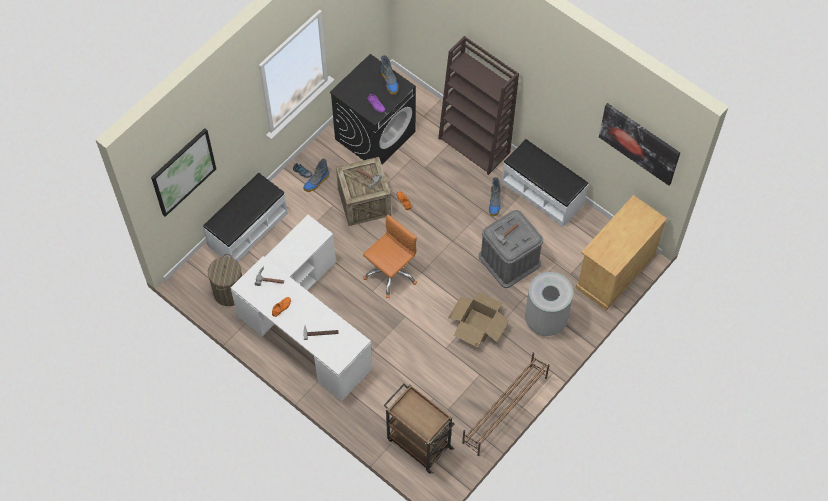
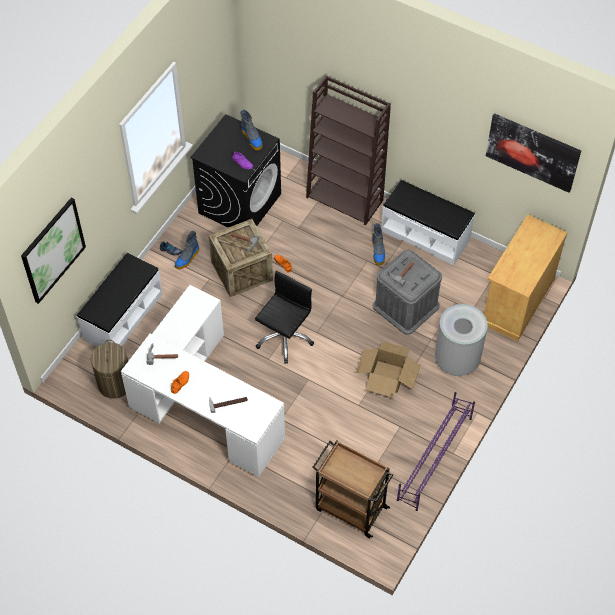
camera: 10 degrees left, 5 degrees down
orange office chair [363,214,417,298] -> black office chair [255,271,314,364]
brown shoe rack [462,353,550,456] -> purple shoe rack [397,392,475,511]

